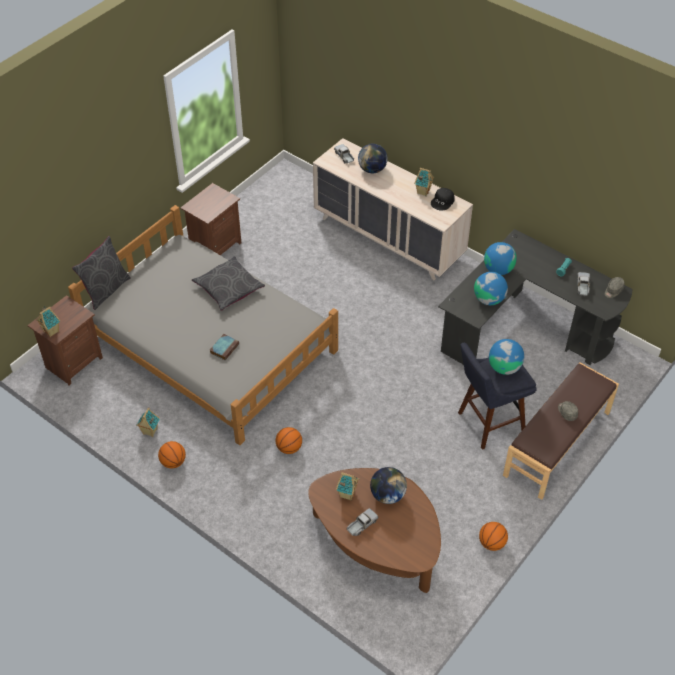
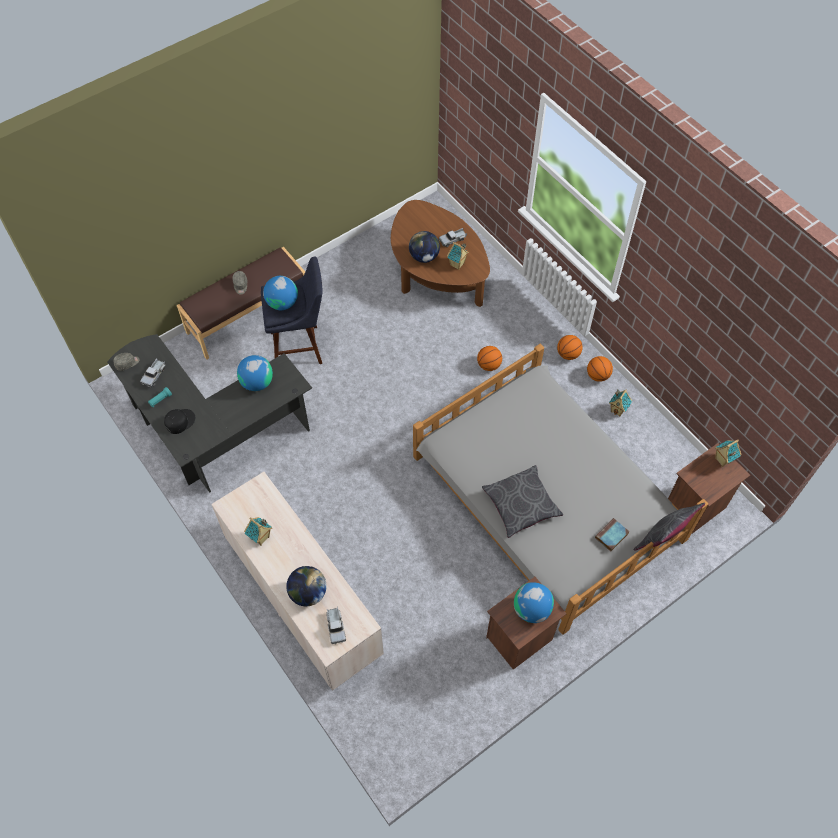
camera: 165 degrees left, 10 degrees up
book [210,334,239,360] -> book moved to [595,518,630,552]
black cap [431,188,455,210] -> black cap moved to [164,409,195,434]
basketball [479,522,508,551] -> basketball moved to [557,335,583,360]
globe [484,242,517,275] -> globe moved to [514,582,554,623]

